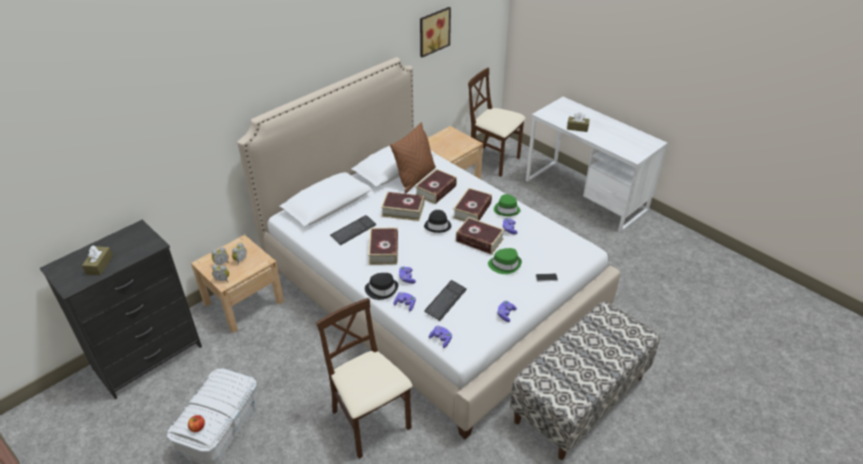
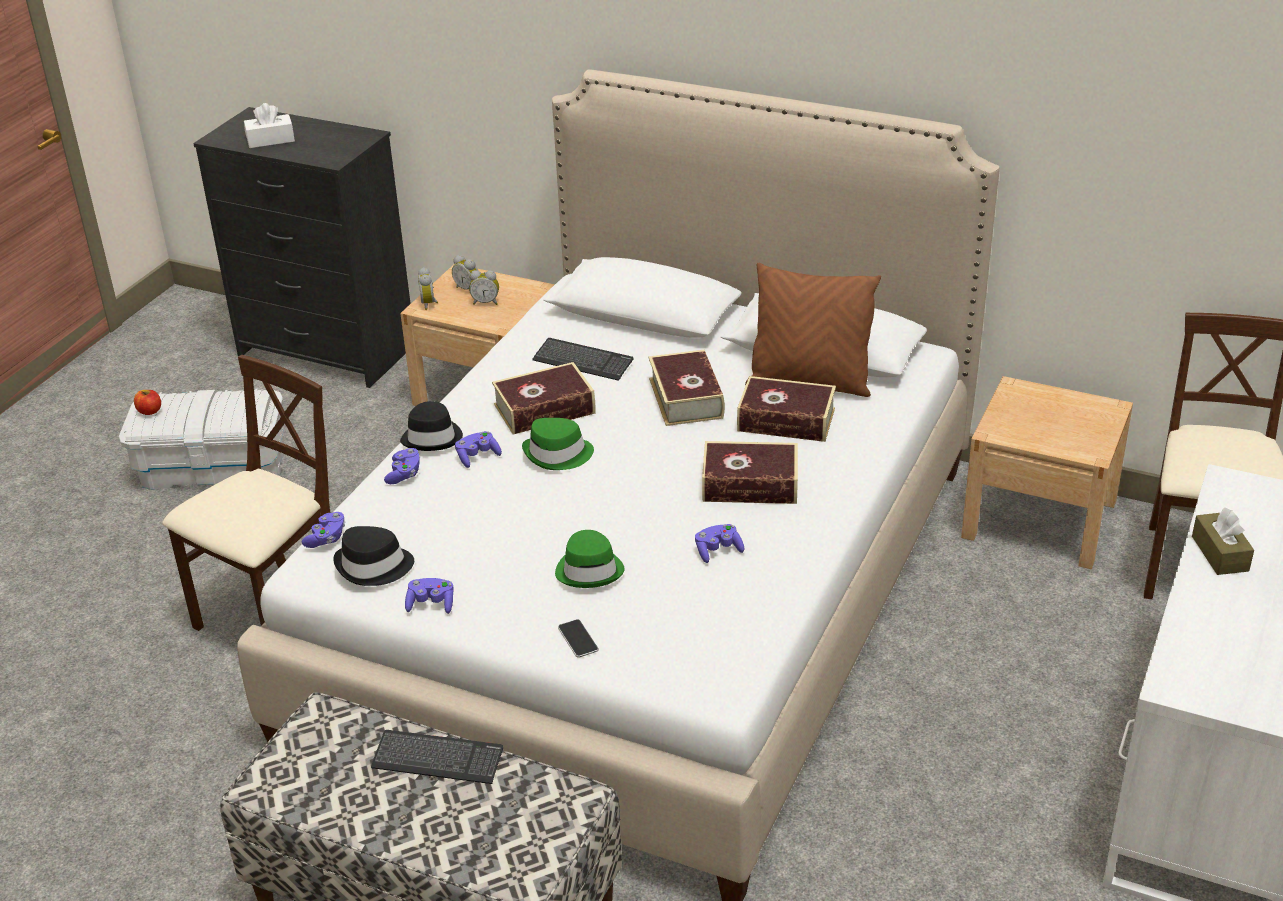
camera: 70 degrees right, 5 degrees down
brown tissue box [82,245,113,275] -> white tissue box [244,103,295,148]
picture [420,7,451,57] -> none
black hat [424,210,451,233] -> black hat moved to [333,526,414,586]
keyboard [424,280,467,321] -> keyboard moved to [371,730,503,784]
book [456,217,505,255] -> none
green hat [494,194,521,216] -> green hat moved to [522,418,594,470]

